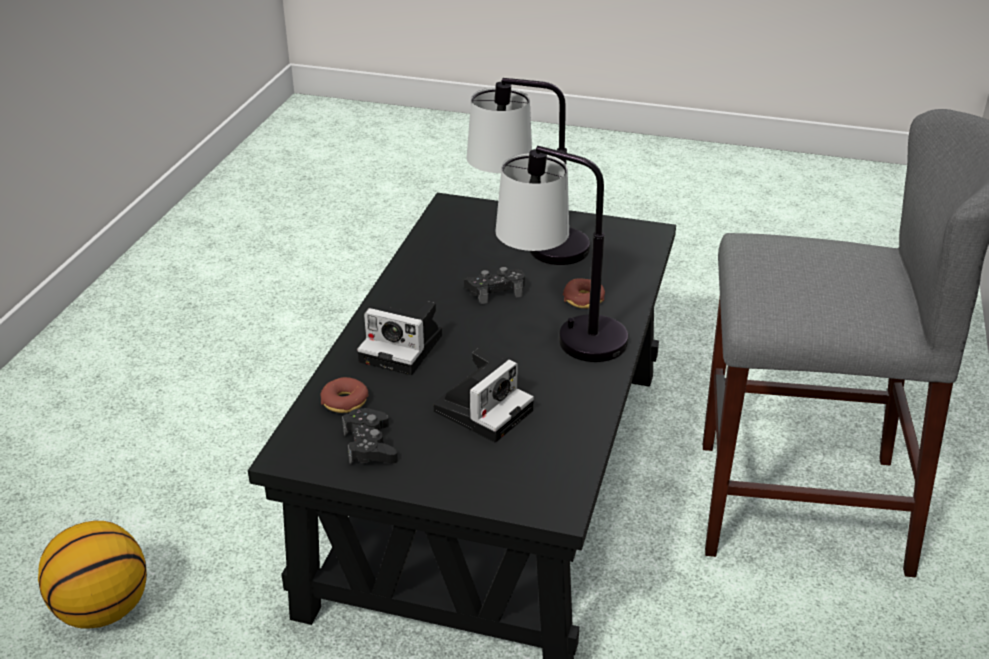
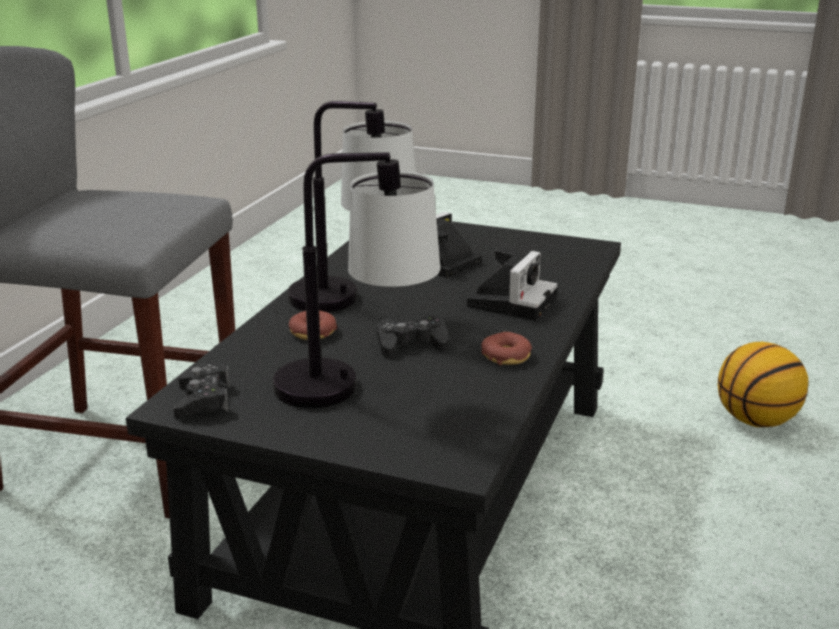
camera: 175 degrees left, 10 degrees down
donut [321,377,369,413] -> donut moved to [481,332,532,365]
black game controller [342,408,398,465] -> black game controller moved to [173,362,230,419]
camera [357,301,442,375] -> camera turned 90 degrees clockwise [467,248,557,320]

